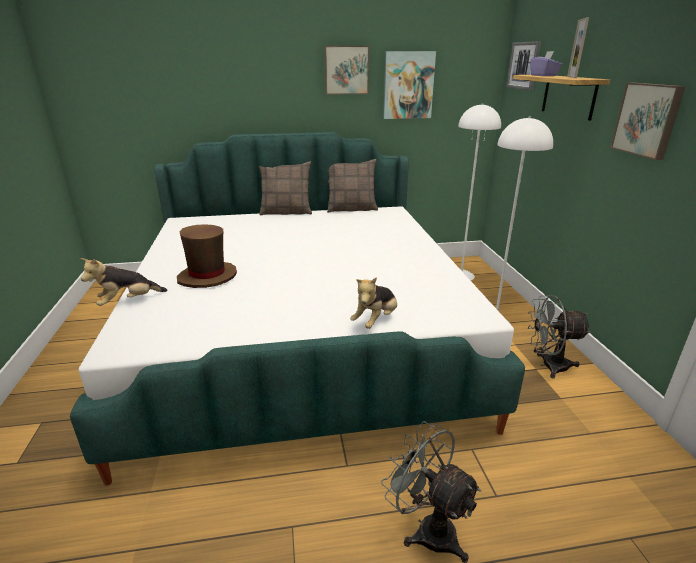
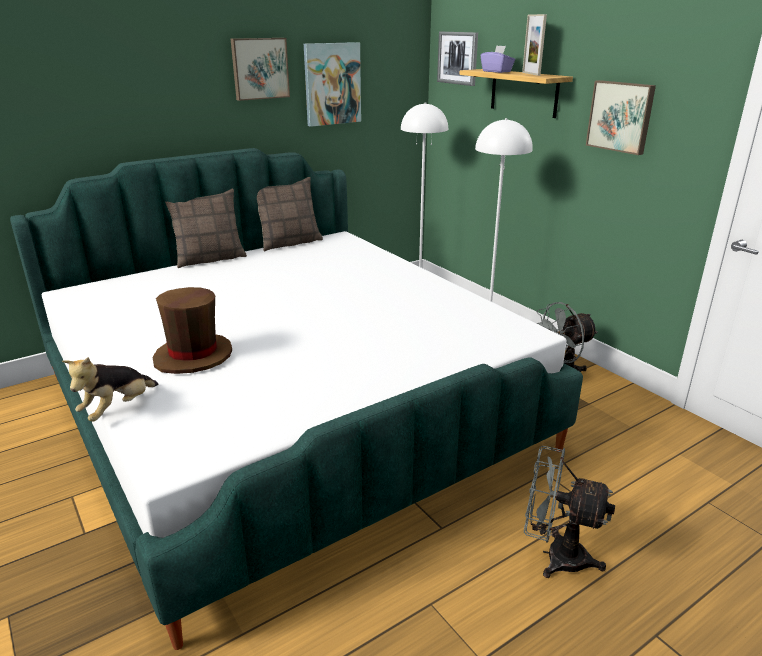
camera: 25 degrees left, 0 degrees up
plush toy [350,277,397,329] -> none

